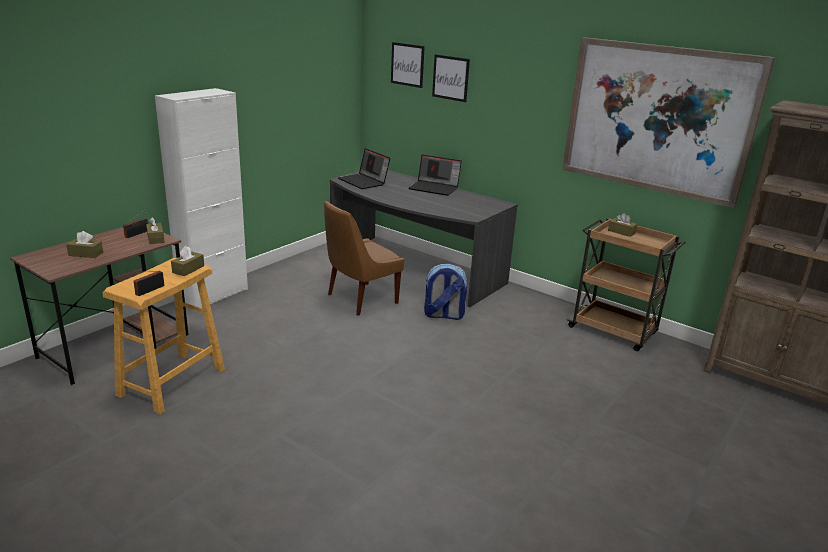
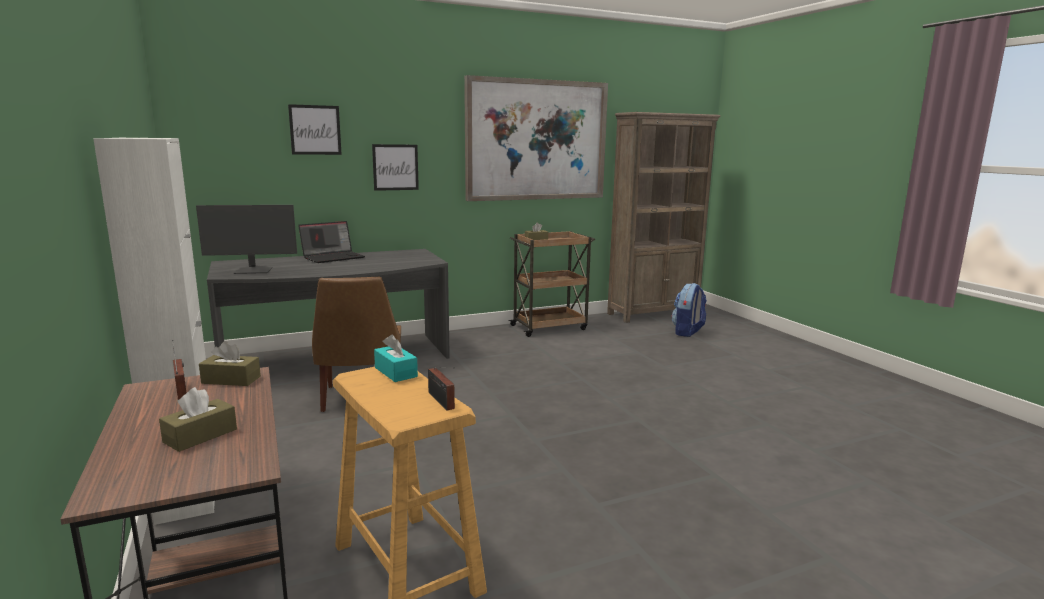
camera: 60 degrees left, 10 degrees down
brown tissue box [171,246,204,276] -> turquoise tissue box [374,334,418,382]
laptop [338,148,390,189] -> monitor [196,205,297,274]
picture [391,42,425,88] -> picture moved to [372,144,419,191]
backpack [424,264,467,320] -> backpack moved to [672,283,707,337]

